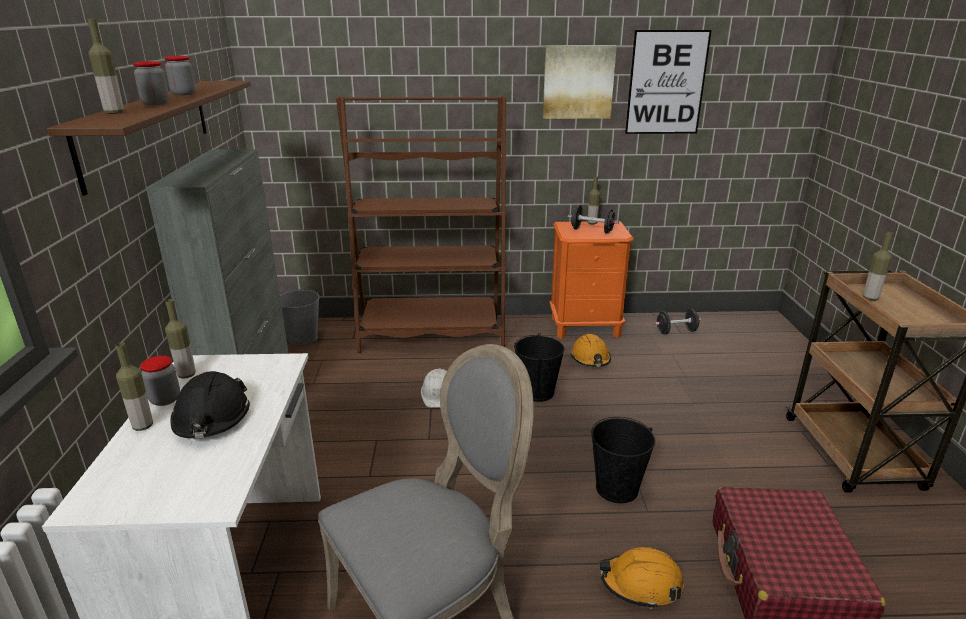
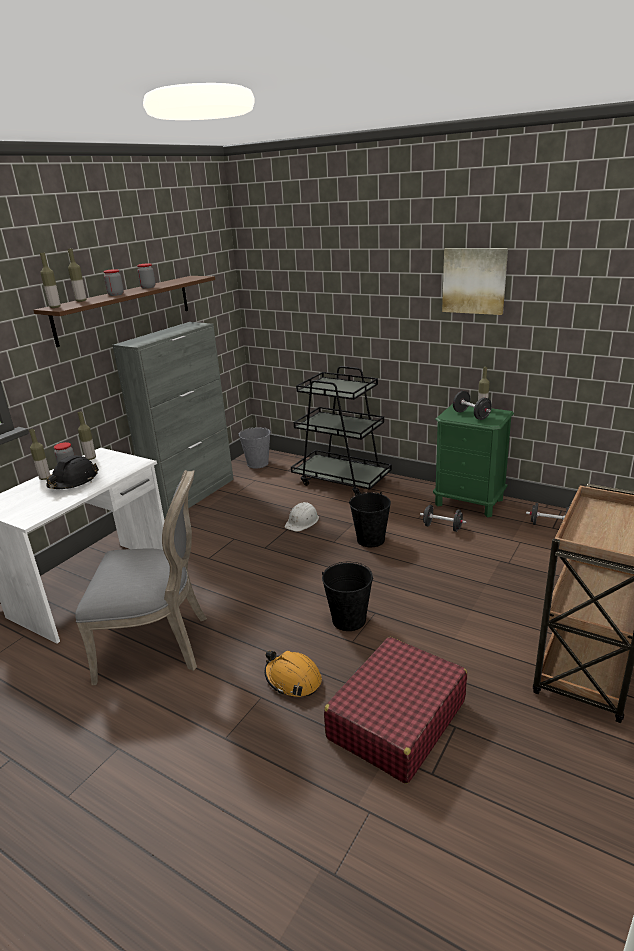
camera: 35 degrees right, 0 degrees up
brown bookcase [336,96,506,353] -> black cart [291,366,392,496]
orange nightstand [549,221,634,339] -> green nightstand [433,404,514,517]
orange hard hat [571,334,611,367] -> black dumbbell [420,505,466,532]
picture [625,30,712,134] -> none
bottle [863,232,893,300] -> bottle moved to [40,253,61,308]

